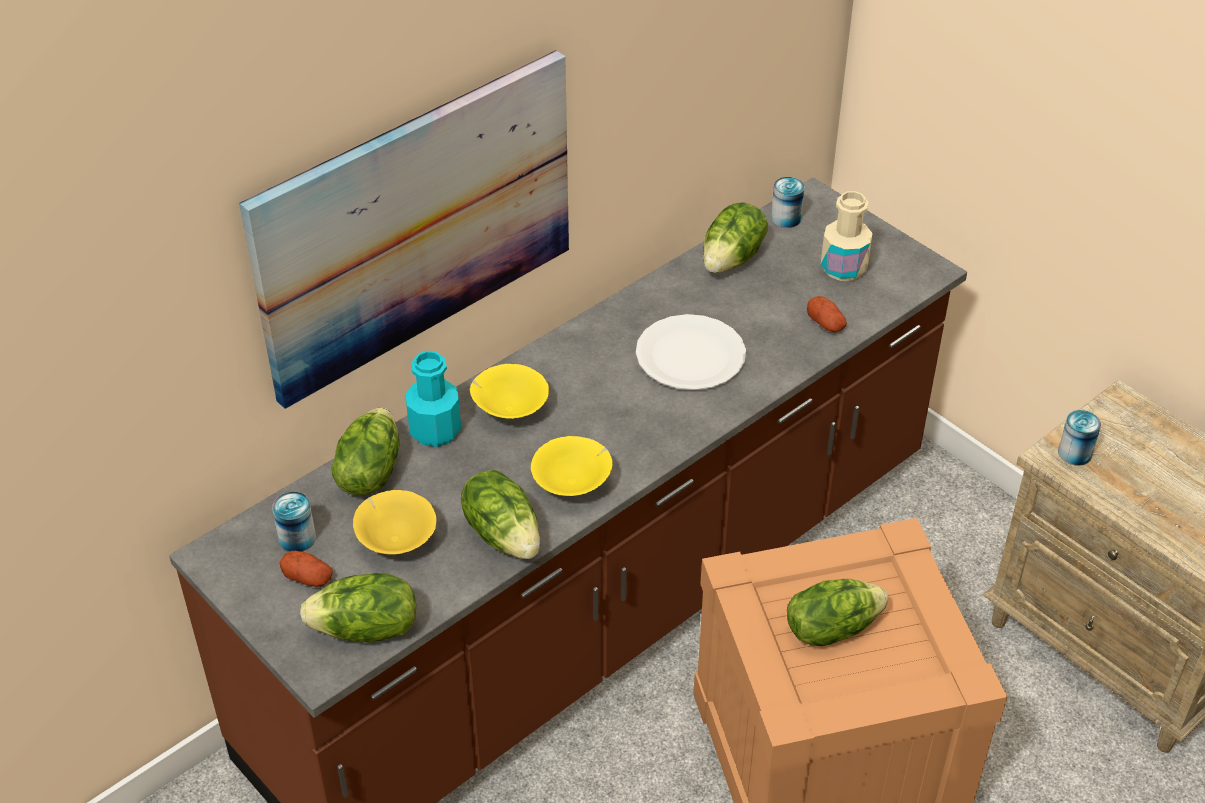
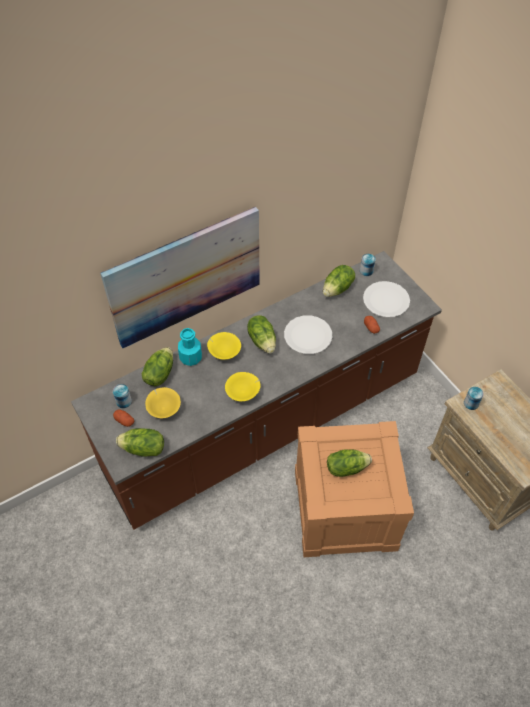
camera: 10 degrees right, 10 degrees up
lettuce [461,470,540,559] -> lettuce moved to [247,315,276,354]
beige bottle [821,191,873,281] -> white plate [363,281,410,317]

